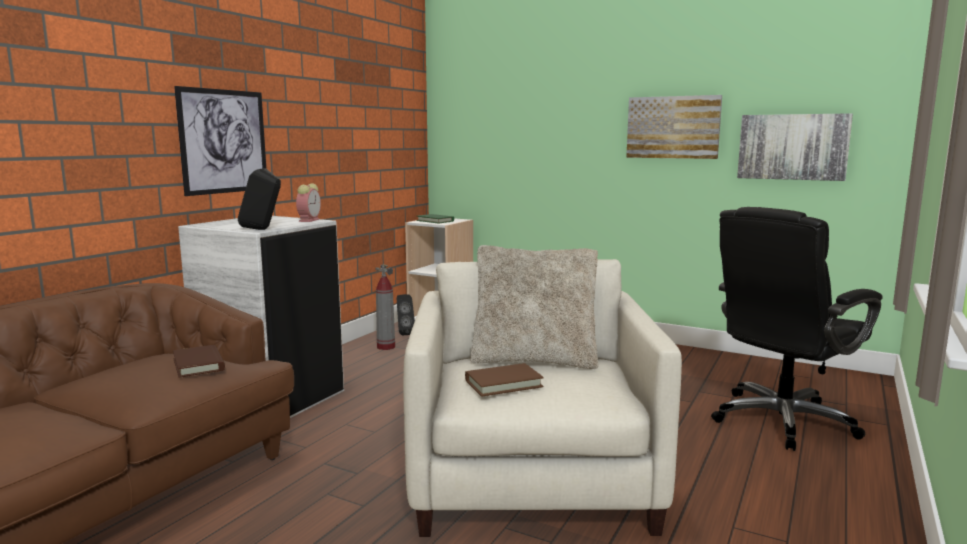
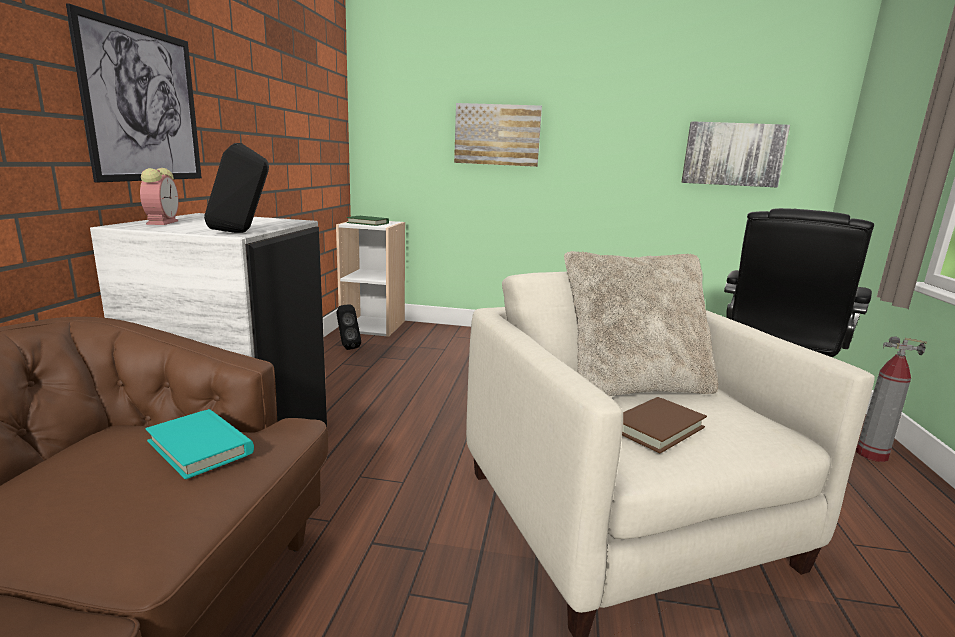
camera: 20 degrees left, 5 degrees up
brown book [173,345,225,378] -> turquoise book [145,409,254,480]
alarm clock [296,183,321,222] -> alarm clock moved to [140,168,179,225]
fire extinguisher [375,264,395,350] -> fire extinguisher moved to [856,336,927,462]
picture [626,95,722,159] -> picture moved to [454,103,542,167]

